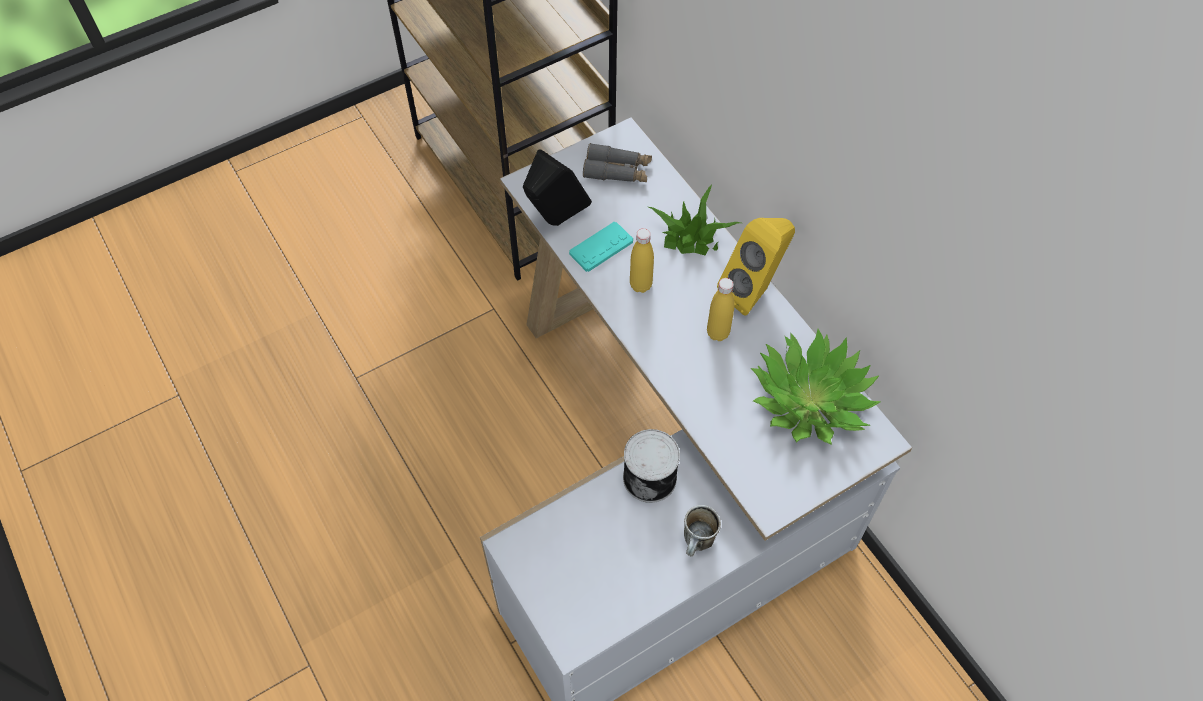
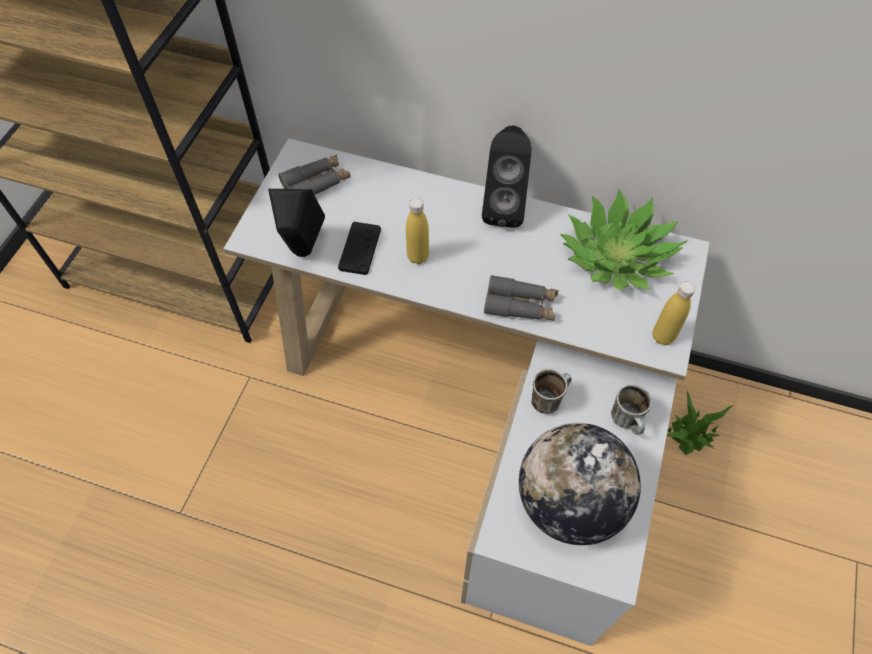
camera: 40 degrees left, 0 degrees up
turquoise game controller [569,222,633,272] -> black game controller [338,222,381,275]
can [623,429,680,503] -> mug [532,369,572,414]
potted plant [649,185,741,255] -> potted plant moved to [667,390,734,455]
yellow bottle [707,278,735,341] -> yellow bottle moved to [653,281,695,345]
yellow speaker [717,218,795,316] -> black speaker [482,125,531,228]
none -> grey binoculars [484,275,559,321]
none -> globe [519,423,641,545]

